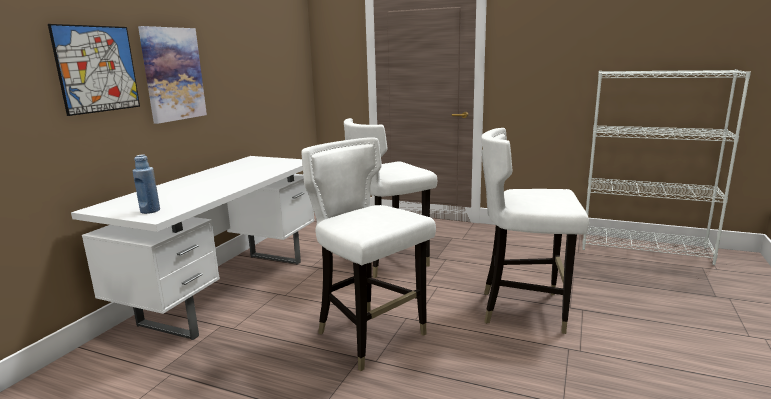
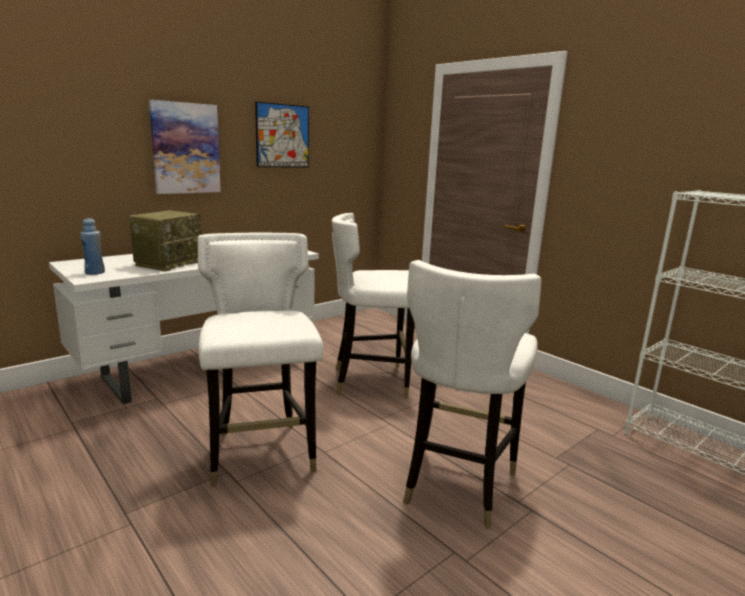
camera: 25 degrees right, 0 degrees up
picture [48,24,140,116] -> picture moved to [255,102,309,167]
white chair [481,128,589,334] -> white chair turned 105 degrees counterclockwise [403,260,541,529]
none -> radio [129,210,202,271]

